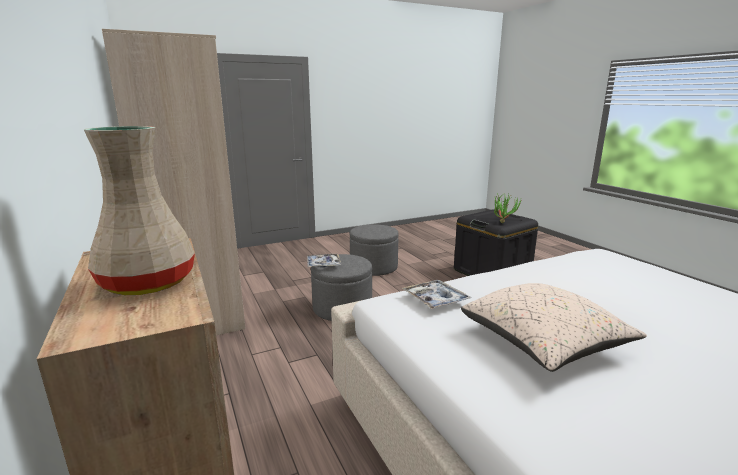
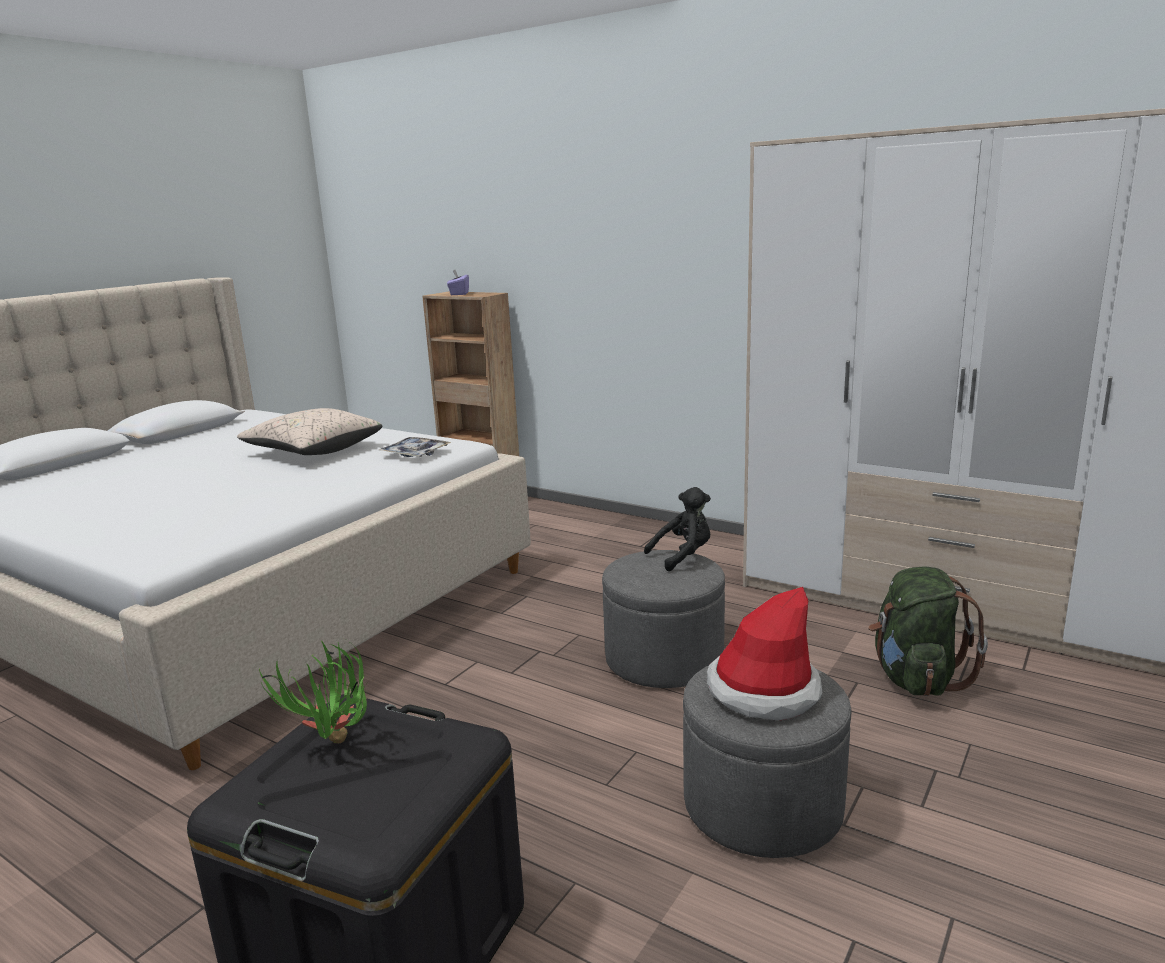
camera: 150 degrees right, 0 degrees up
beige vase [84,126,195,295] -> purple tissue box [447,270,469,295]
tray [307,254,341,267] -> black plush toy [644,487,711,571]
none -> hat [707,587,822,721]
none -> green backpack [868,566,988,696]

